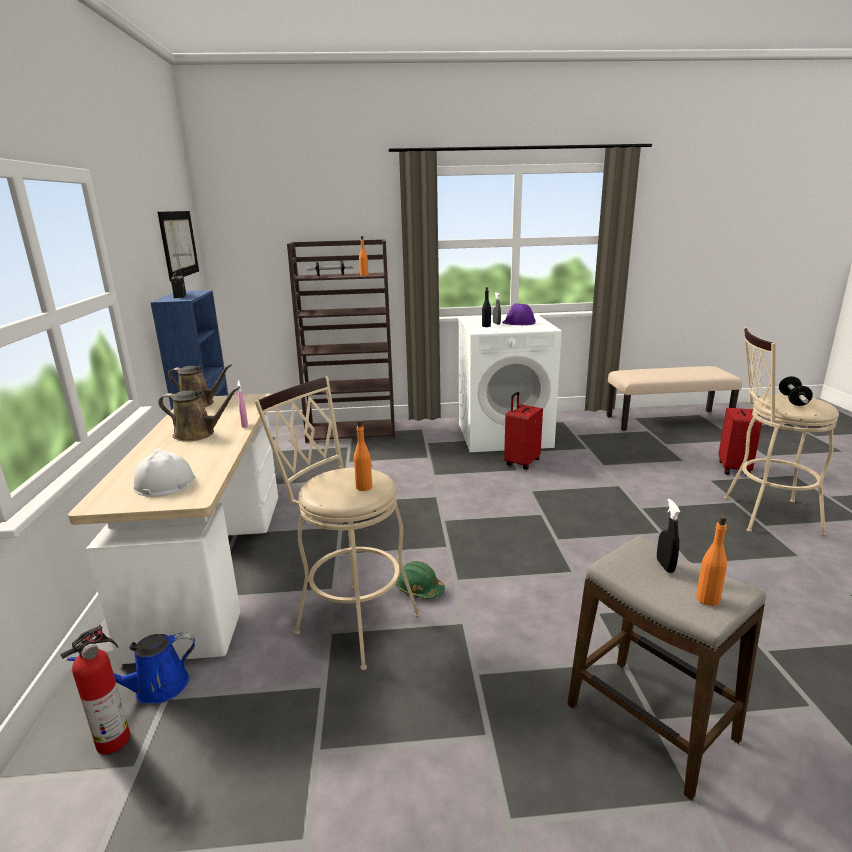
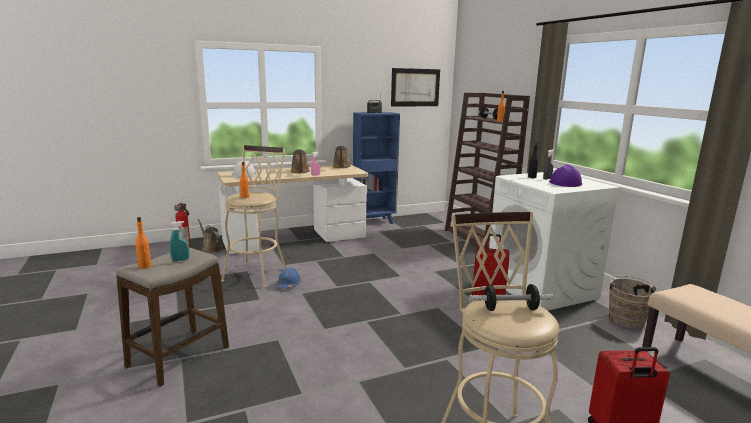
camera: 70 degrees right, 5 degrees down
blue watering can [67,632,195,703] -> brown watering can [198,219,222,253]
green hard hat [396,561,445,599] -> blue hard hat [276,267,301,289]
black spray bottle [657,499,680,573] -> turquoise spray bottle [169,221,189,261]
none -> brown bucket [608,276,657,329]

